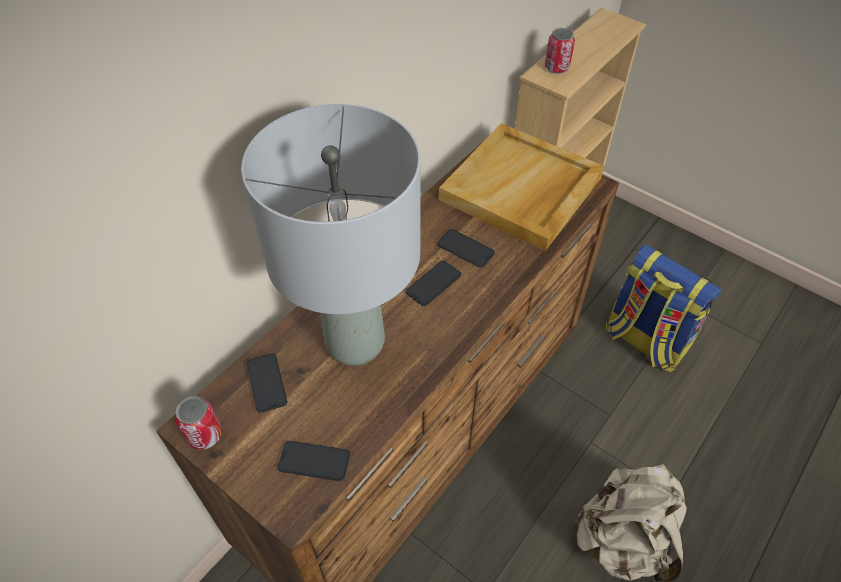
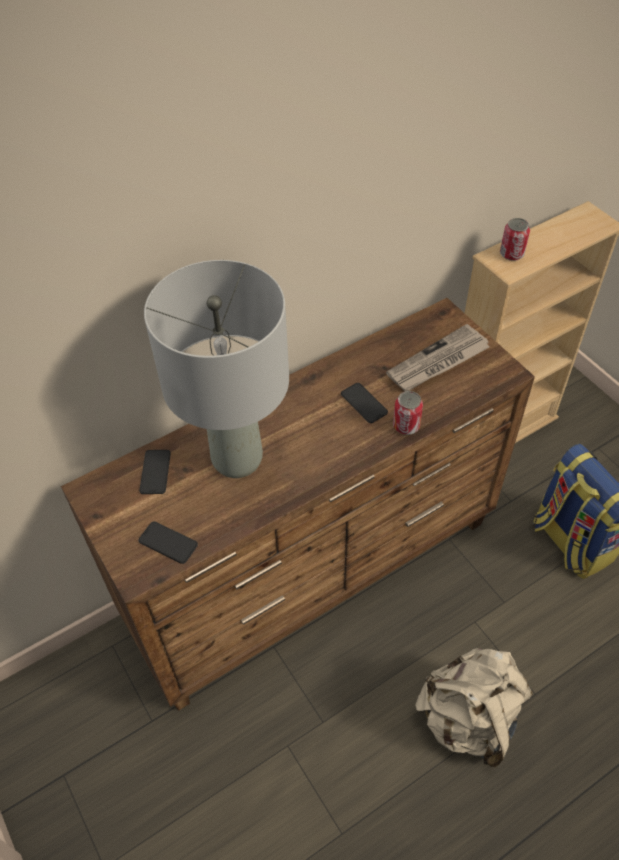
camera: 20 degrees right, 0 degrees up
can [175,396,222,450] -> can moved to [393,391,423,435]
phone [406,261,461,306] -> none
beige tray [439,123,604,251] -> newspaper [386,324,489,391]

